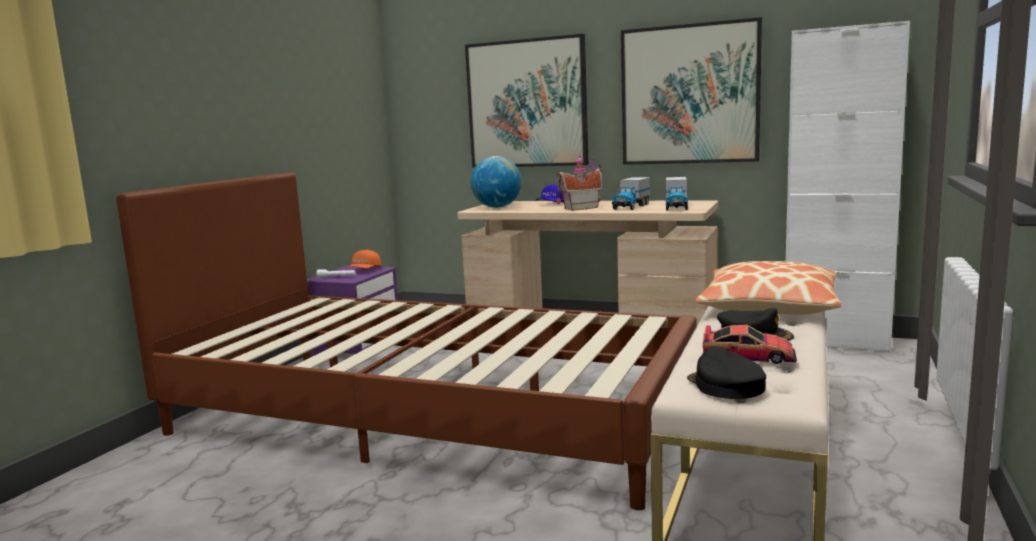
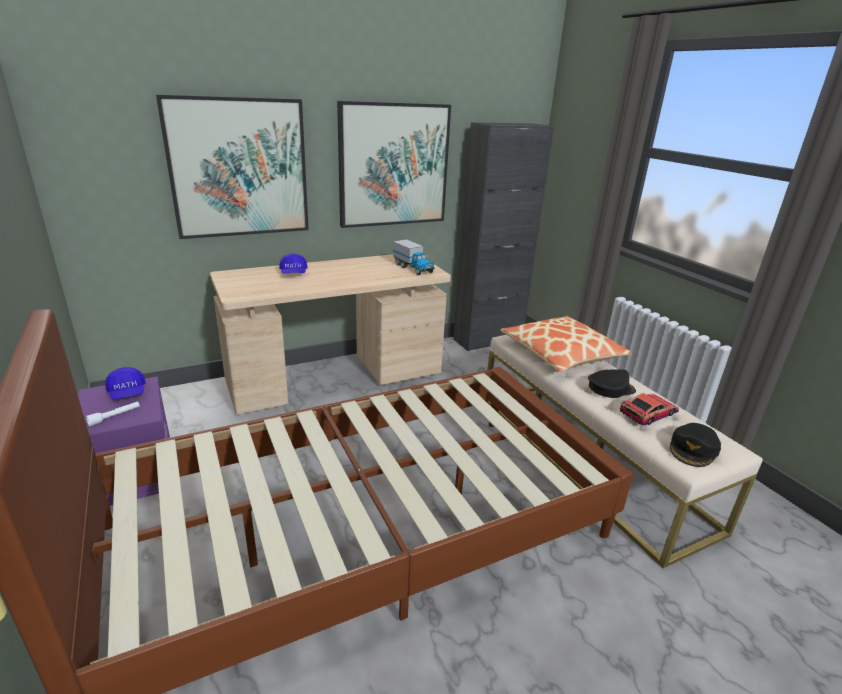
camera: 50 degrees left, 15 degrees up
orange cap [347,250,382,268] -> blue cap [106,367,146,399]
globe [471,156,522,208] -> none
toy house [556,154,602,211] -> none
toy truck [612,177,650,210] -> none
black cap [687,346,766,399] -> black cap turned 75 degrees counterclockwise [670,423,721,467]
white cabinet [786,21,910,353] -> black cabinet [453,122,554,351]

